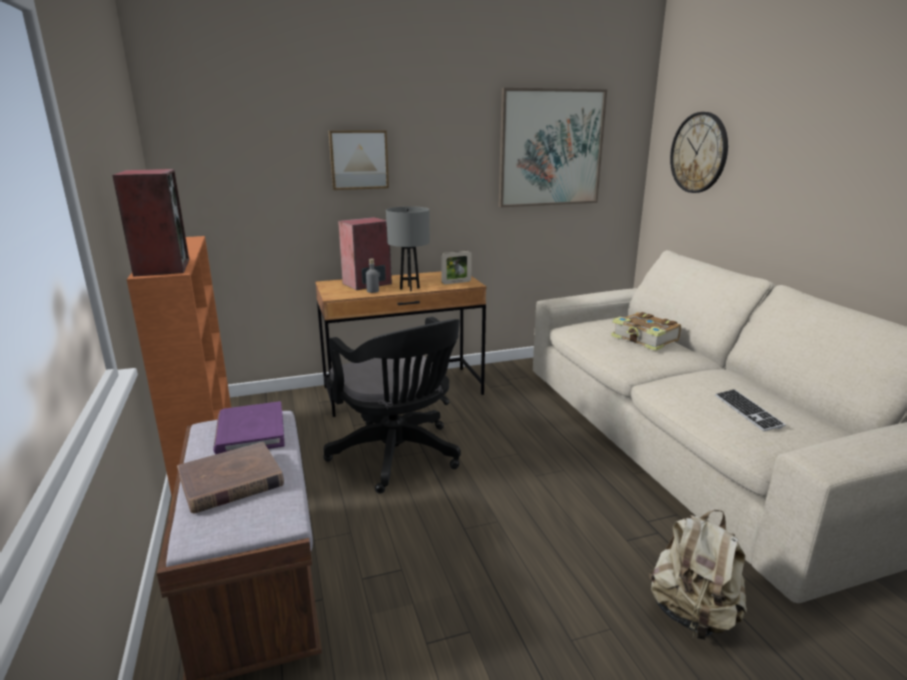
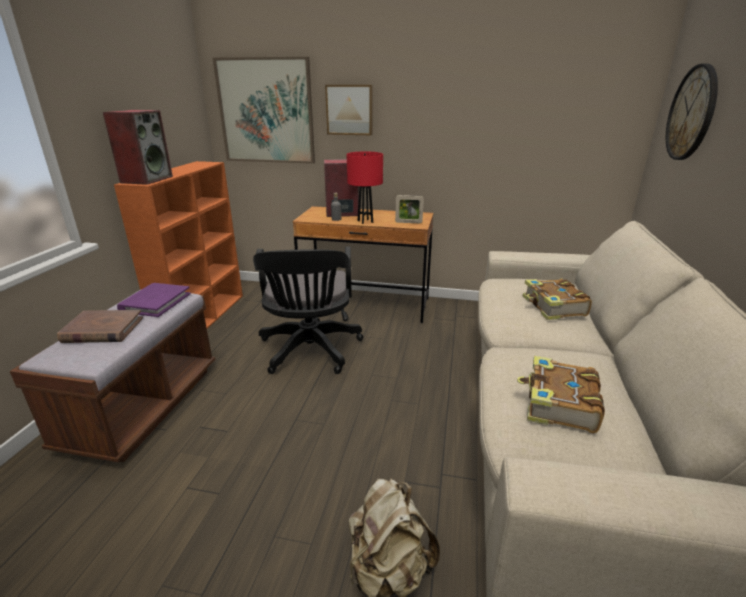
camera: 30 degrees right, 5 degrees up
grey table lamp [386,206,430,292] -> red table lamp [346,151,383,224]
picture [499,88,607,207] -> picture moved to [213,57,315,164]
keyboard [715,389,786,431] -> book [517,356,605,433]

